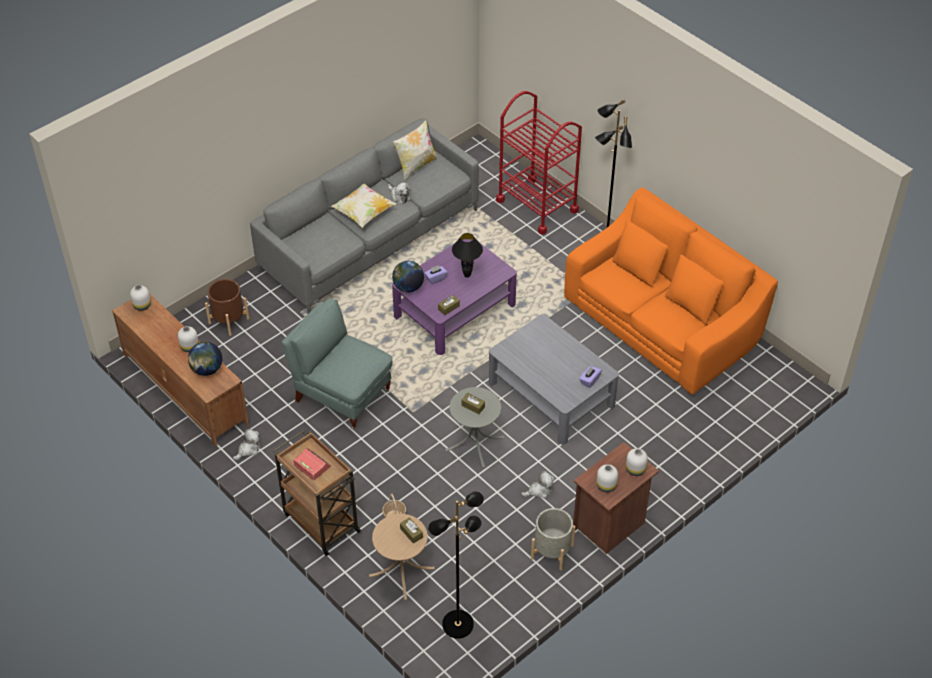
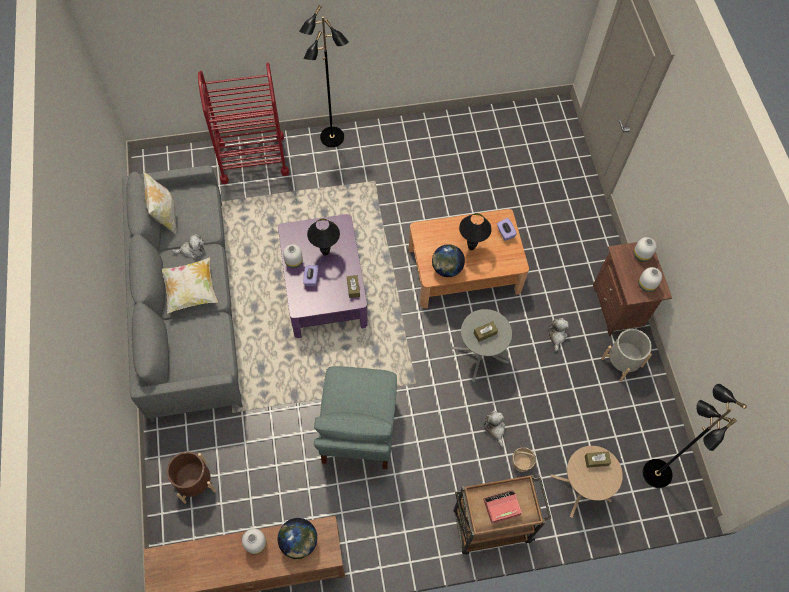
camera: 60 degrees left, 15 degrees up
white vase [130,285,151,311] -> white vase moved to [283,244,303,268]
plush toy [233,429,260,460] -> plush toy moved to [484,411,505,447]
grey armchair [282,298,392,429] -> grey armchair turned 60 degrees counterclockwise [314,366,397,469]
globe [392,261,424,293] -> globe moved to [432,244,465,277]
grey coffee table [489,314,619,445] -> brown coffee table [408,209,529,308]
orange sofa [564,187,778,395] -> none
none -> black table lamp [459,213,492,250]

